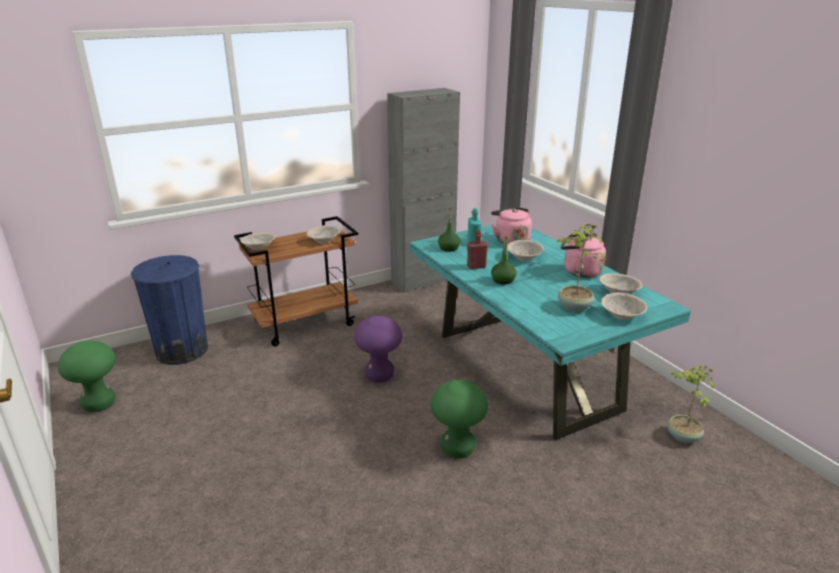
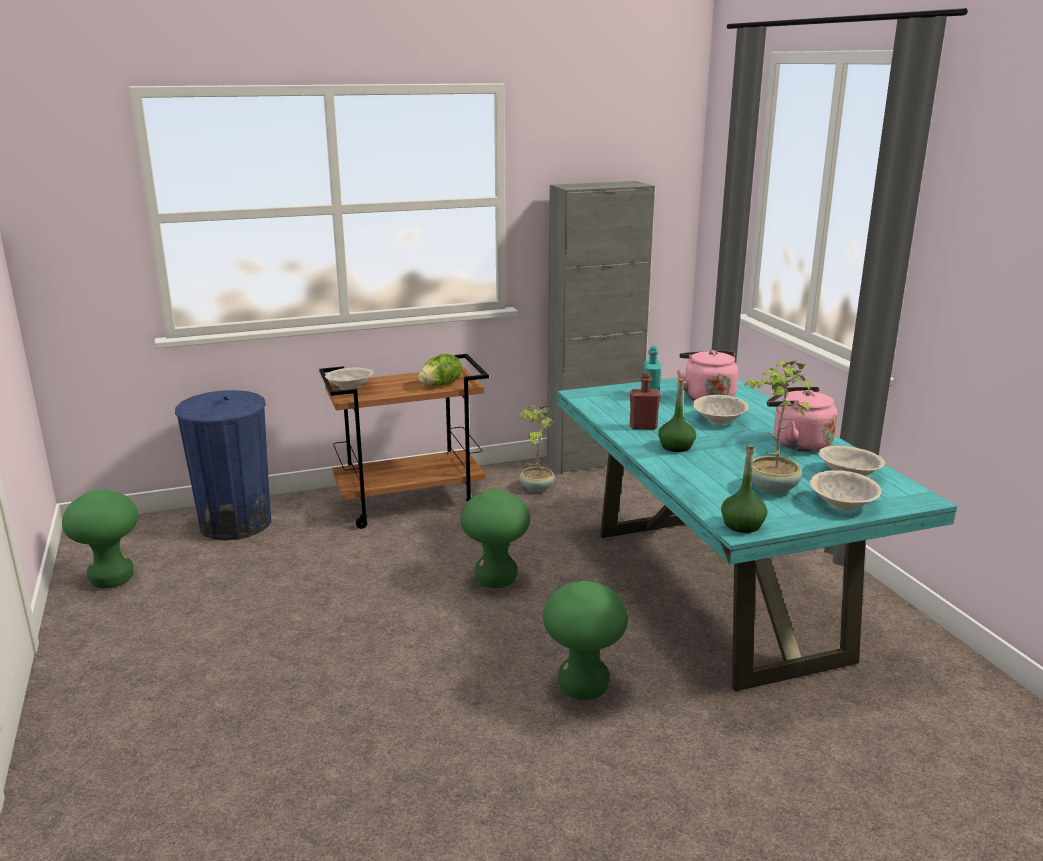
camera: 10 degrees right, 5 degrees down
beige bowl [306,225,341,244] -> lettuce [418,354,463,386]
purple stool [354,316,402,383] -> green stool [460,489,530,588]
green bottle [438,207,461,252] -> green bottle moved to [721,445,767,533]
potted plant [667,366,714,443] -> potted plant moved to [519,405,555,492]

